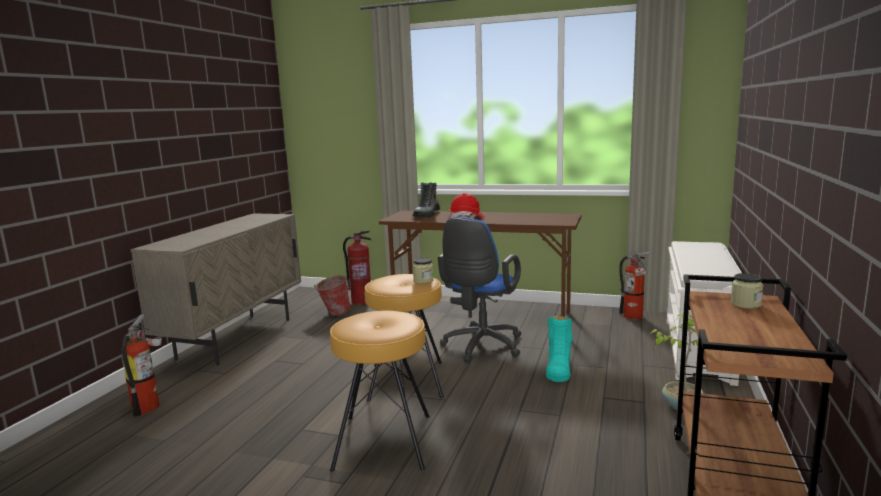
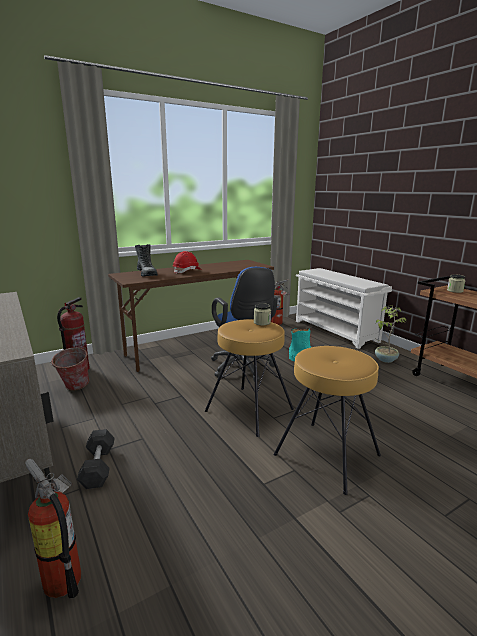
camera: 50 degrees left, 5 degrees up
none -> grey dumbbell [77,429,115,489]

